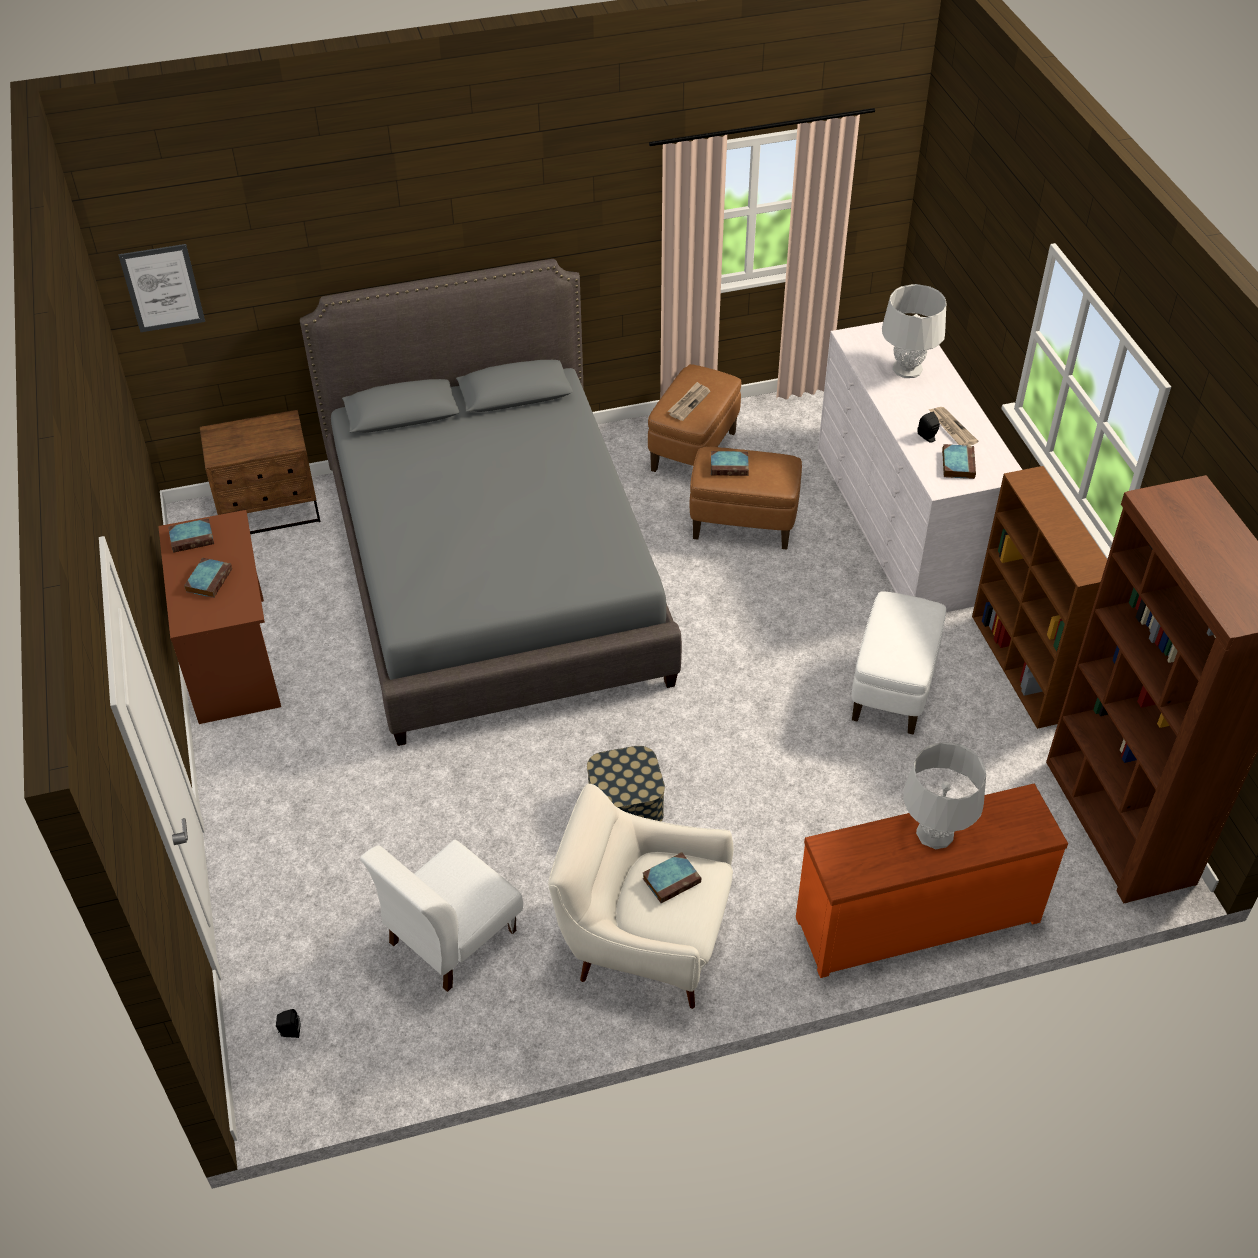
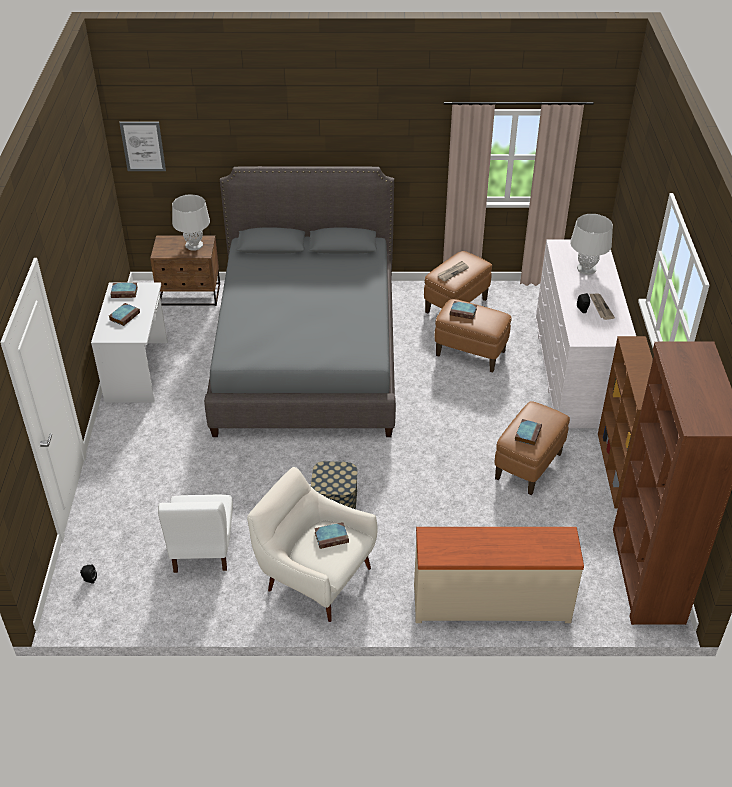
camera: 15 degrees right, 5 degrees down
brown desk [158,510,281,724] -> white desk [91,283,167,403]
white chair [360,839,523,992] -> white chair turned 60 degrees counterclockwise [158,495,233,573]
orange dresser [796,784,1068,978] -> beige dresser [414,527,584,623]
white ottoman [852,591,946,735] -> brown ottoman [495,401,570,495]
grey table lamp [903,742,986,849] -> grey table lamp moved to [172,194,210,251]
book [942,444,976,479] -> book moved to [515,419,542,446]

